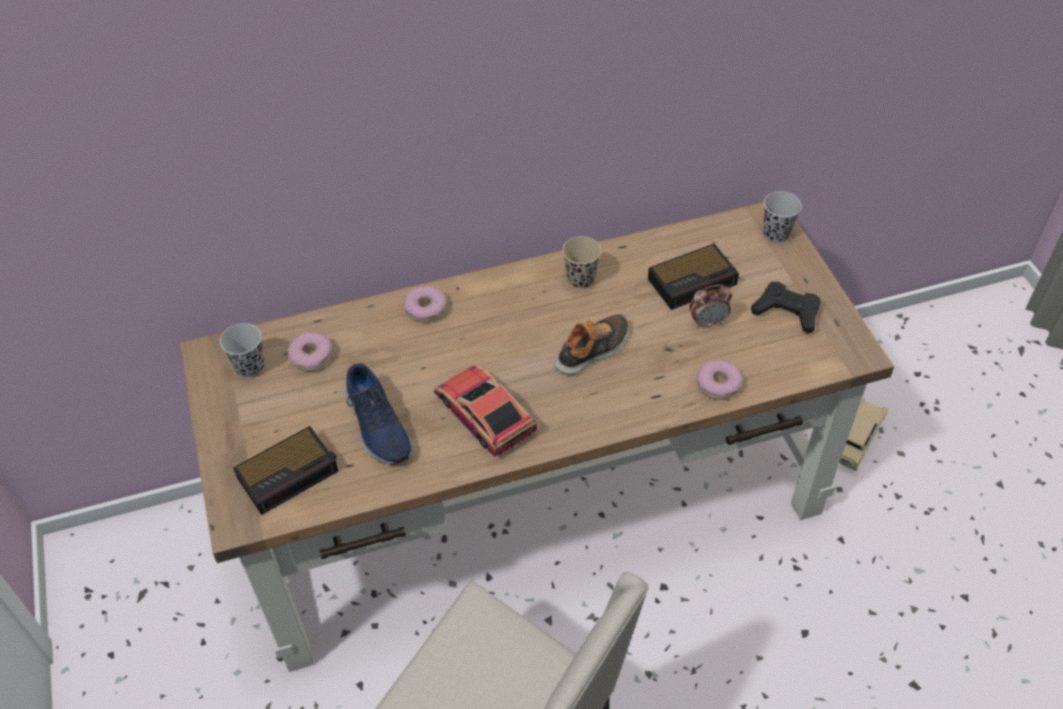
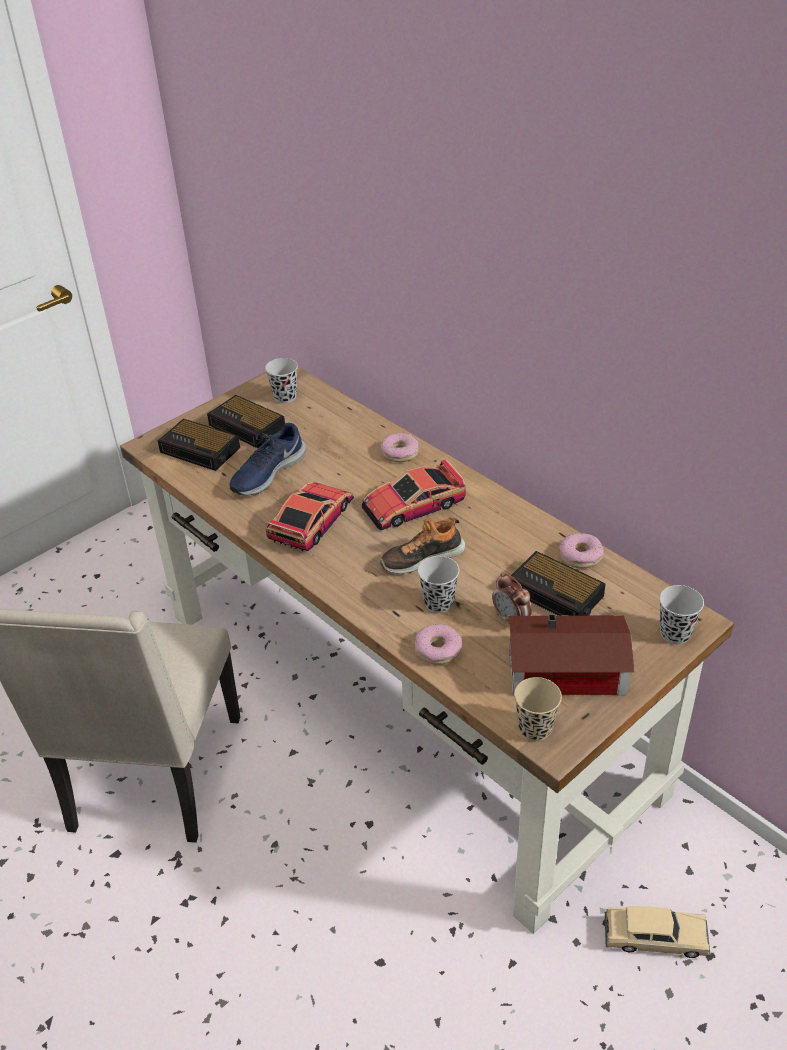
camera: 65 degrees right, 10 degrees down
donut [288,332,332,371] -> donut moved to [559,533,604,568]
shoe [554,314,628,375] -> shoe turned 135 degrees clockwise [380,517,466,574]
beige cup [562,236,601,289] -> beige cup moved to [514,677,562,741]
black game controller [751,282,820,334] -> toy house [508,615,635,695]
none -> alarm clock [207,395,285,448]
none -> toy car [362,459,466,530]
none -> black cup [418,556,460,613]

